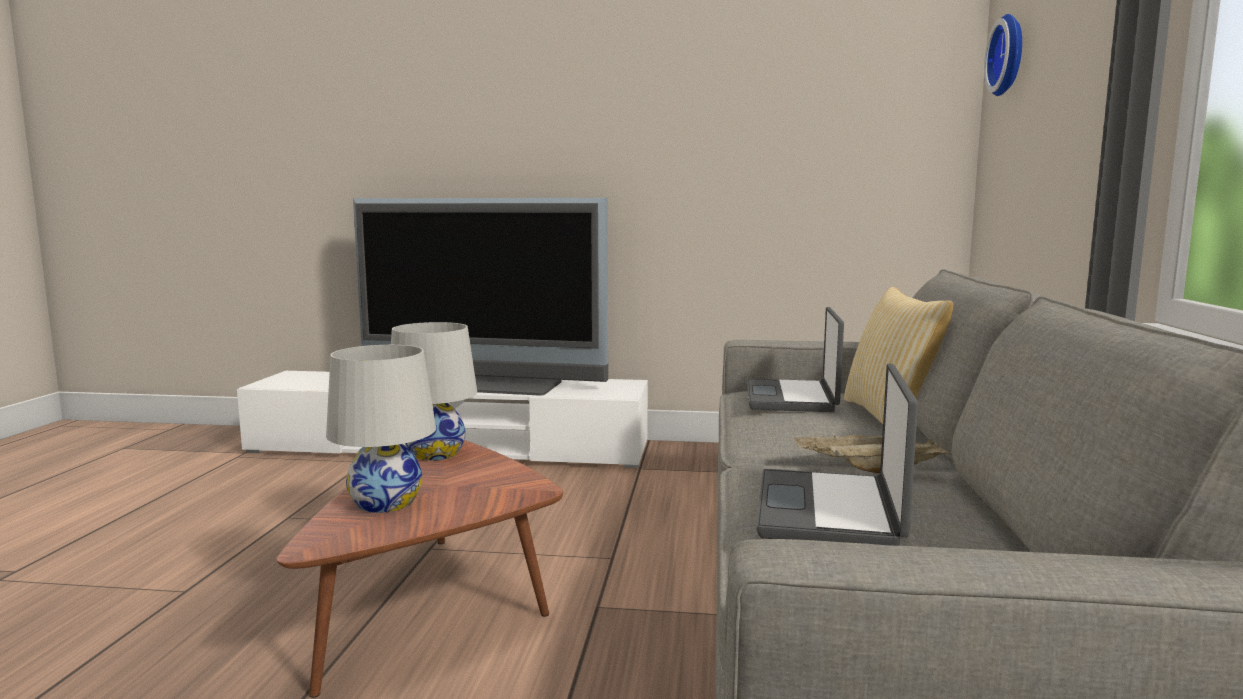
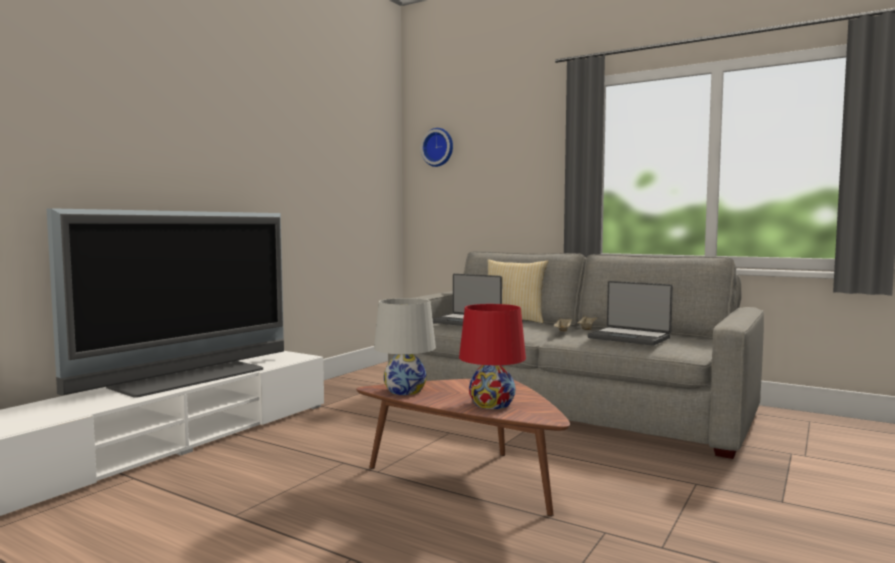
camera: 65 degrees left, 5 degrees down
white table lamp [326,345,436,513] -> red table lamp [459,304,526,409]

